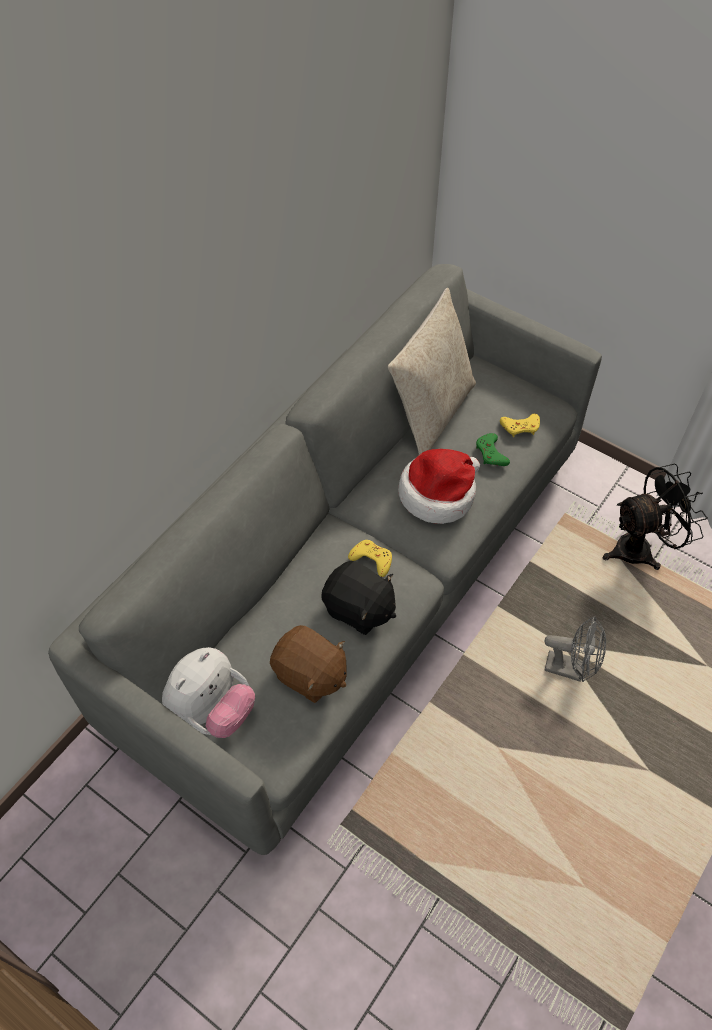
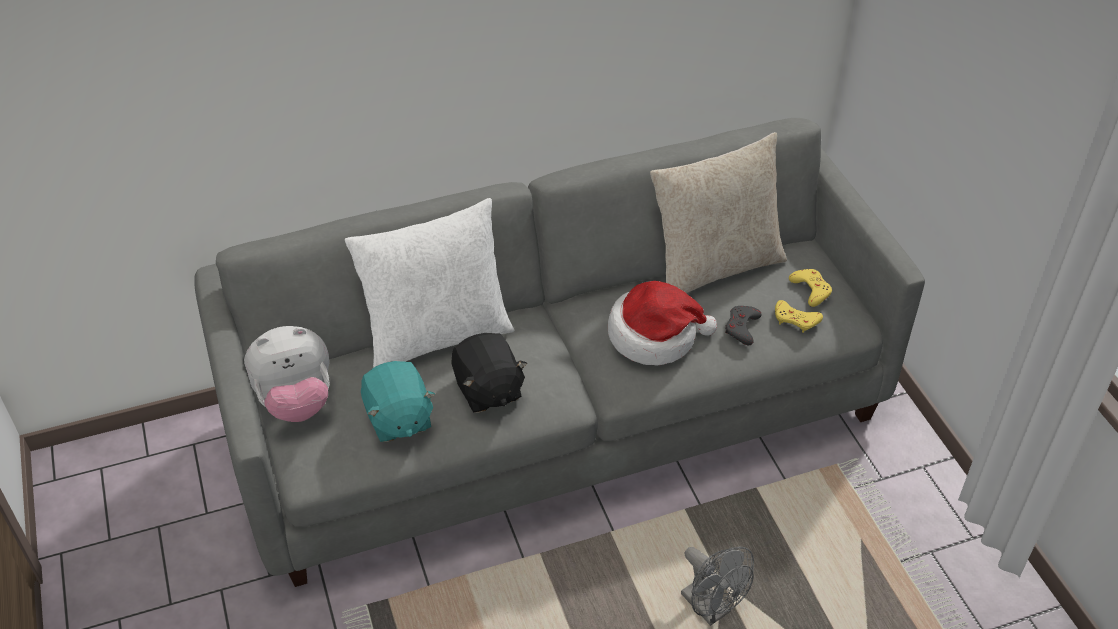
camera: 35 degrees right, 10 degrees down
brown plush toy [270,625,347,703] -> turquoise plush toy [361,361,435,442]
yellow game controller [348,540,392,577] -> yellow game controller moved to [789,269,832,307]
green game controller [476,433,510,466] -> grey game controller [725,306,762,345]
black fan [603,463,708,570] -> none
none -> white pillow [345,198,514,368]

